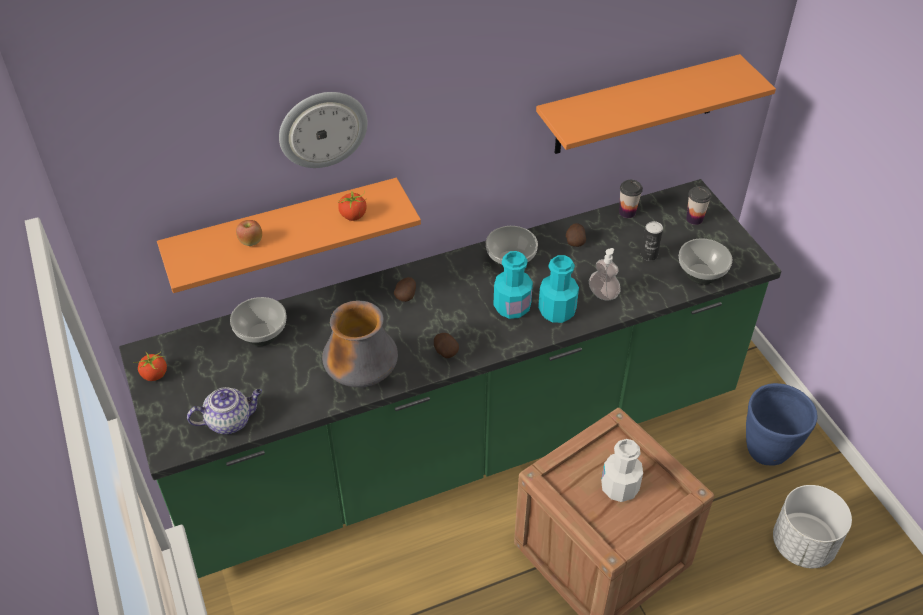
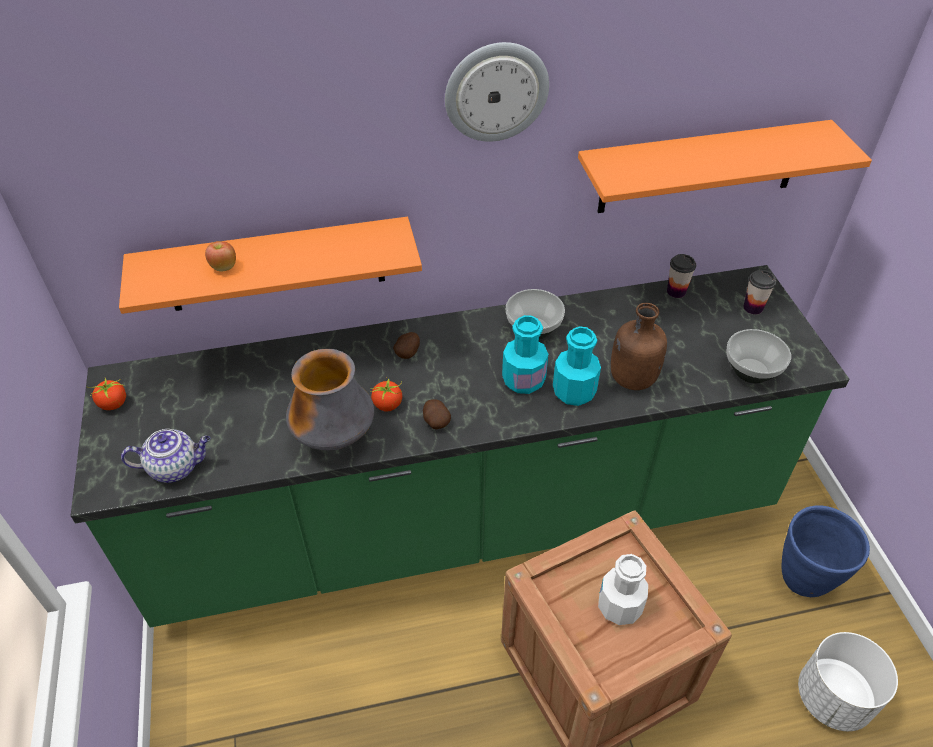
camera: 10 degrees right, 0 degrees up
bowl [230,297,287,346] -> none
wall clock [279,92,368,168] -> wall clock moved to [445,42,549,142]
tomato [338,190,367,221] -> tomato moved to [370,377,402,412]
potato [566,223,586,247] -> none
soap dispenser [589,248,621,301] -> brown bottle [611,303,667,390]
can [641,221,663,261] -> none

